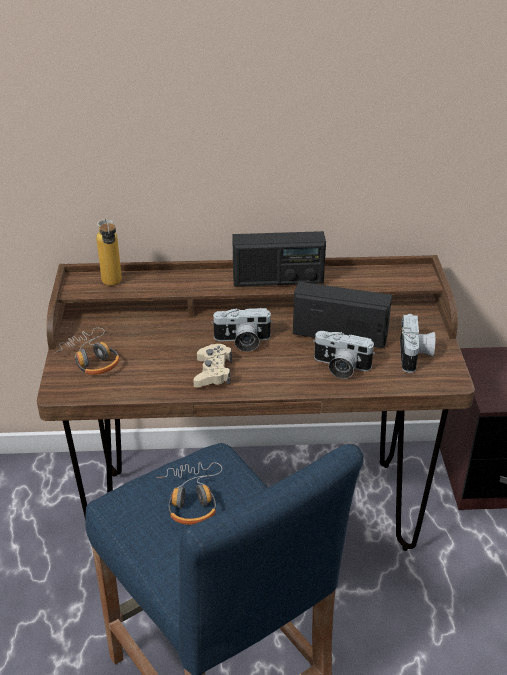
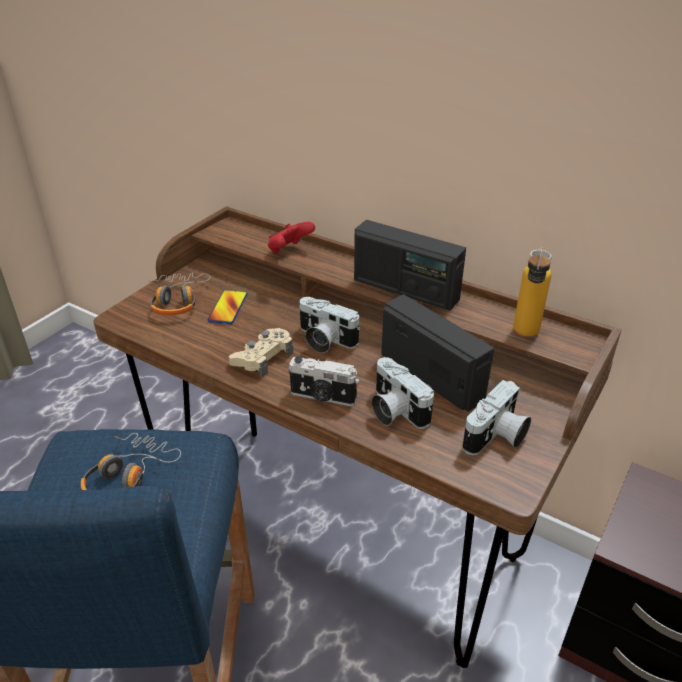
camera: 35 degrees right, 0 degrees up
bottle [96,218,122,286] -> bottle moved to [513,247,552,337]
none -> phone [208,290,248,324]
none -> red game controller [268,222,315,254]
none -> camera [288,356,359,406]

